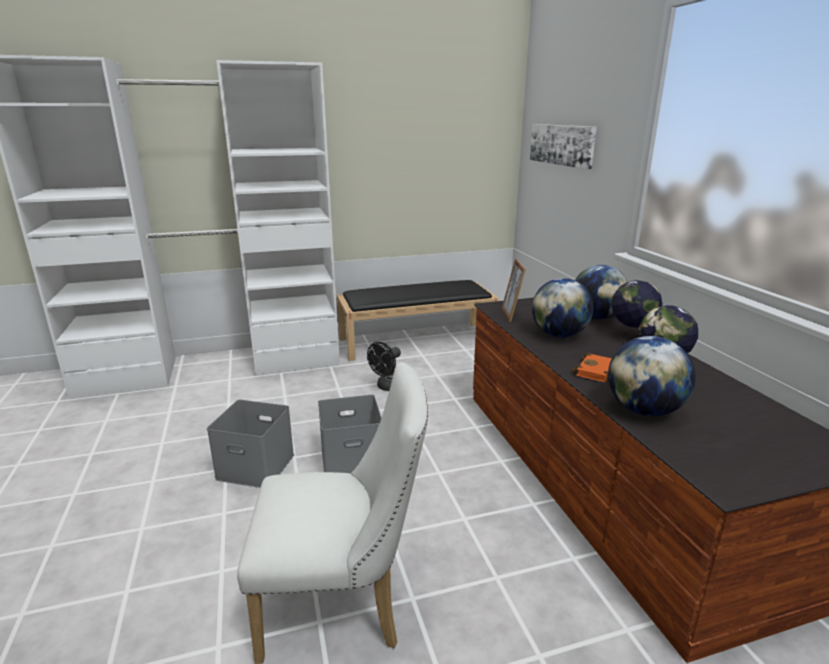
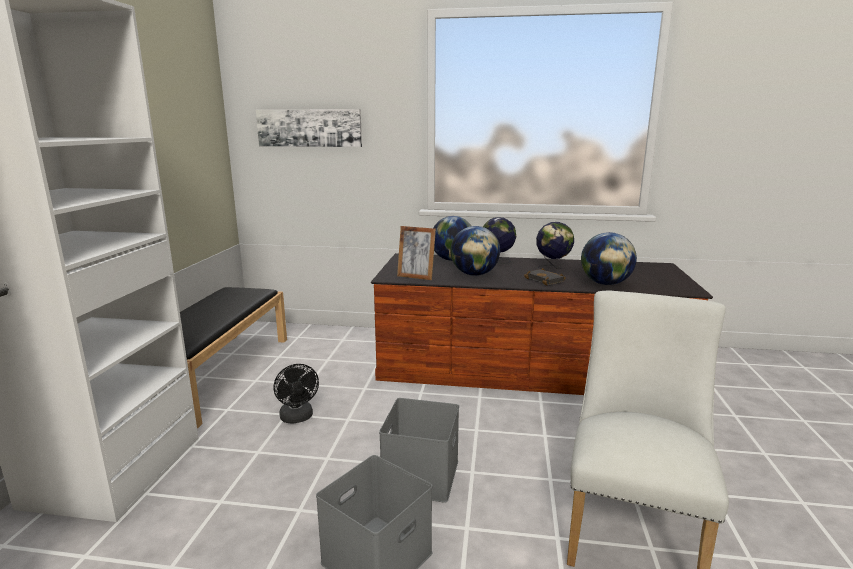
camera: 65 degrees left, 5 degrees down
orange book [572,353,612,382] -> black book [524,268,566,286]

